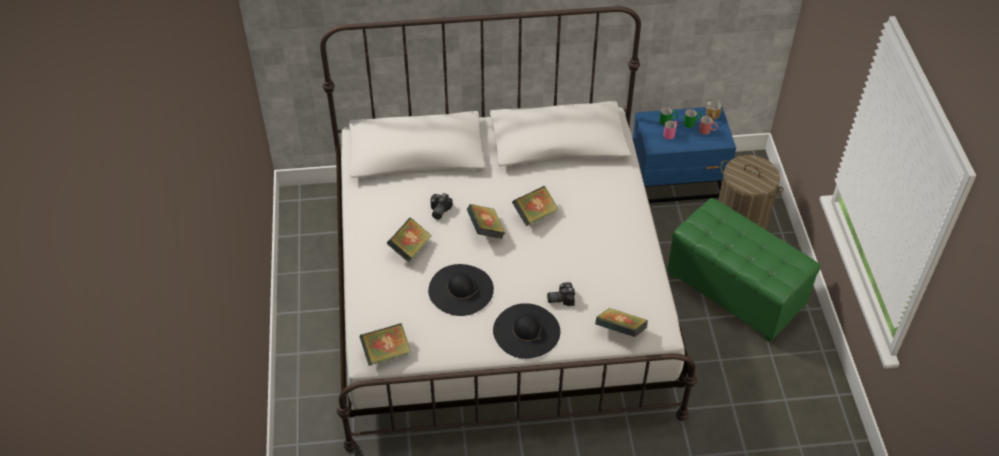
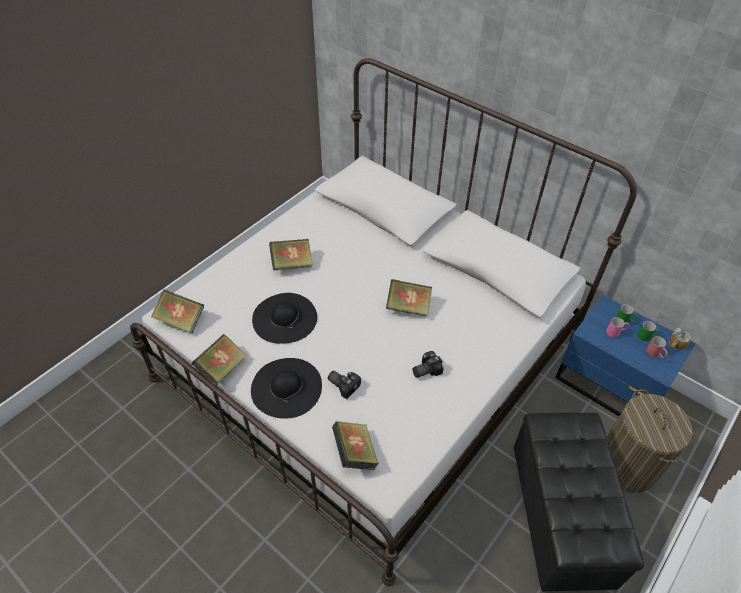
camera: 45 degrees right, 0 degrees up
camera [430,193,453,220] -> camera moved to [412,351,444,378]
book [467,204,505,239] -> book moved to [192,334,247,386]
green ottoman [667,198,820,342] -> black ottoman [514,412,644,591]

